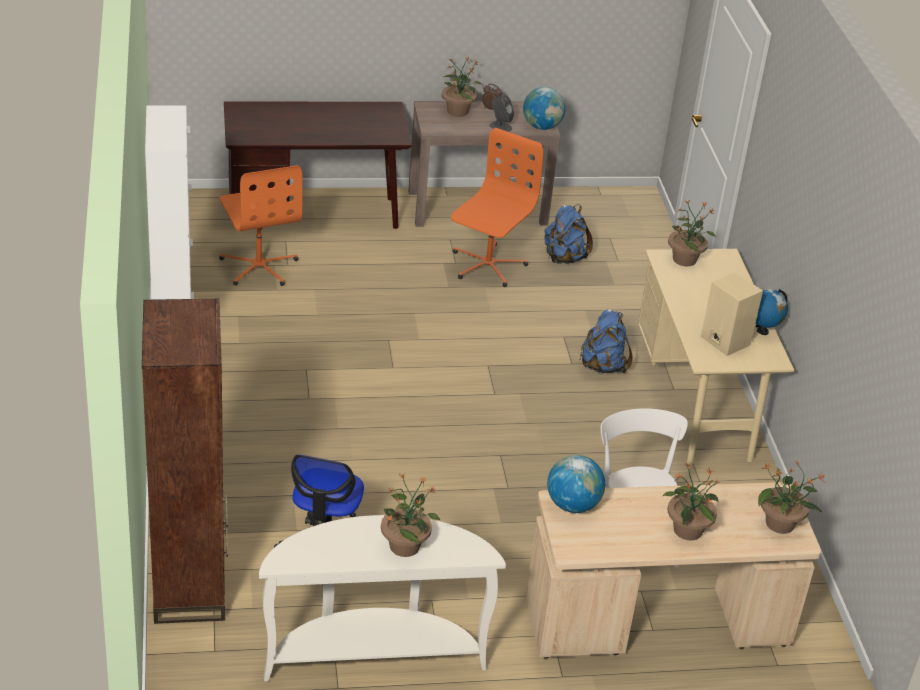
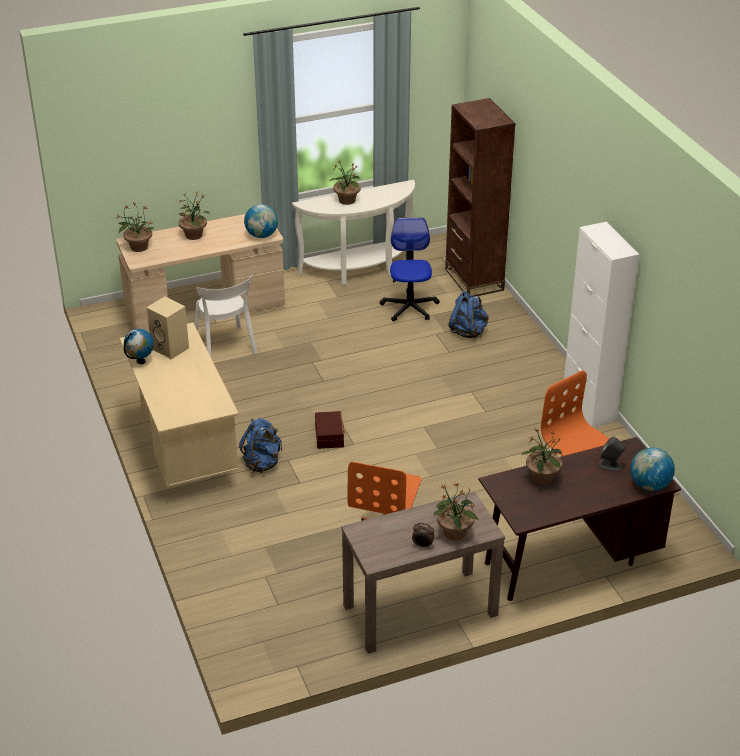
camera: 170 degrees right, 0 degrees up
grey speaker [489,95,514,132] -> grey speaker moved to [599,436,626,471]
globe [523,87,566,130] -> globe moved to [631,448,675,491]
blue backpack [544,204,593,264] -> blue backpack moved to [448,291,488,338]
potted plant [668,201,716,266] -> potted plant moved to [521,428,562,485]
none -> brown storage box [315,411,345,449]

